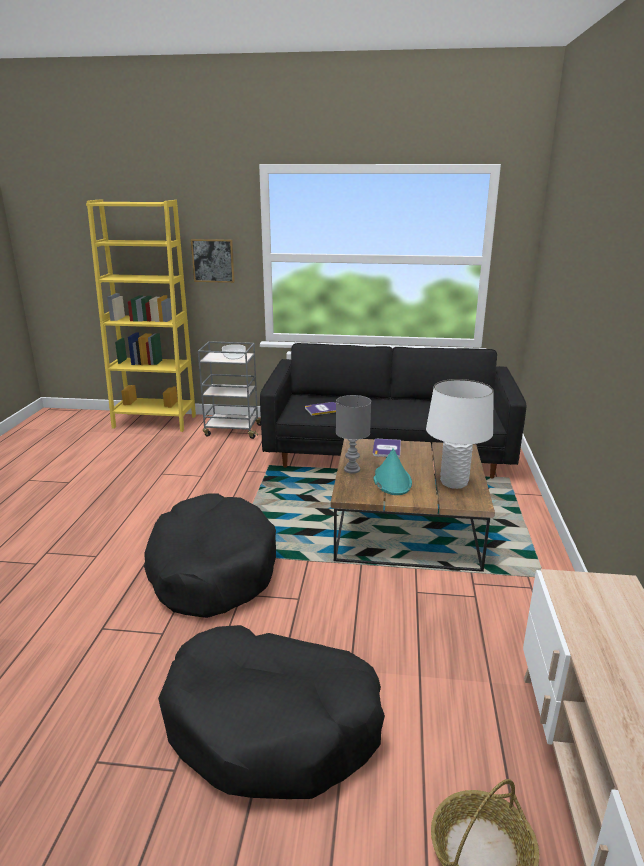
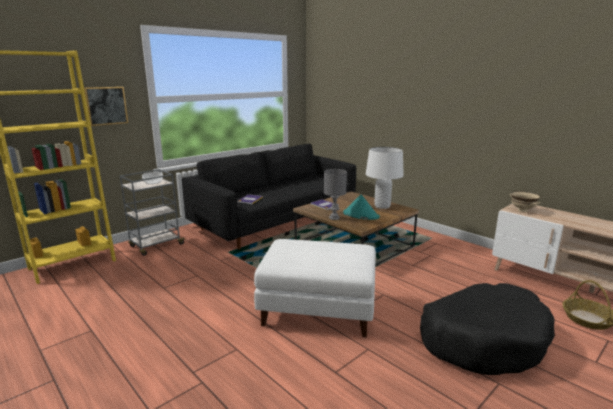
camera: 50 degrees left, 5 degrees down
black dog bed [144,493,276,618] -> white ottoman [254,239,376,337]
none -> beige bowl [510,191,541,212]

